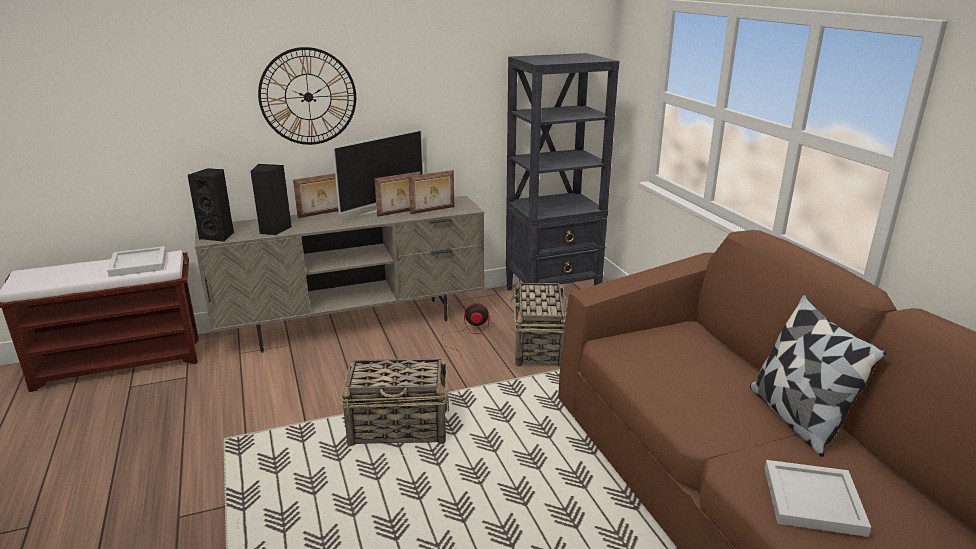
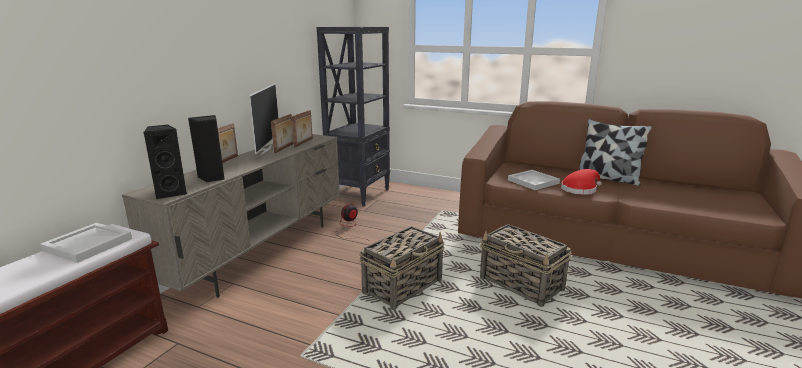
camera: 45 degrees left, 5 degrees down
wall clock [258,47,356,145] -> none
basket [510,278,567,367] -> basket moved to [480,224,572,307]
white tray [765,460,871,537] -> white tray moved to [508,170,560,190]
none -> red hat [561,169,602,195]

